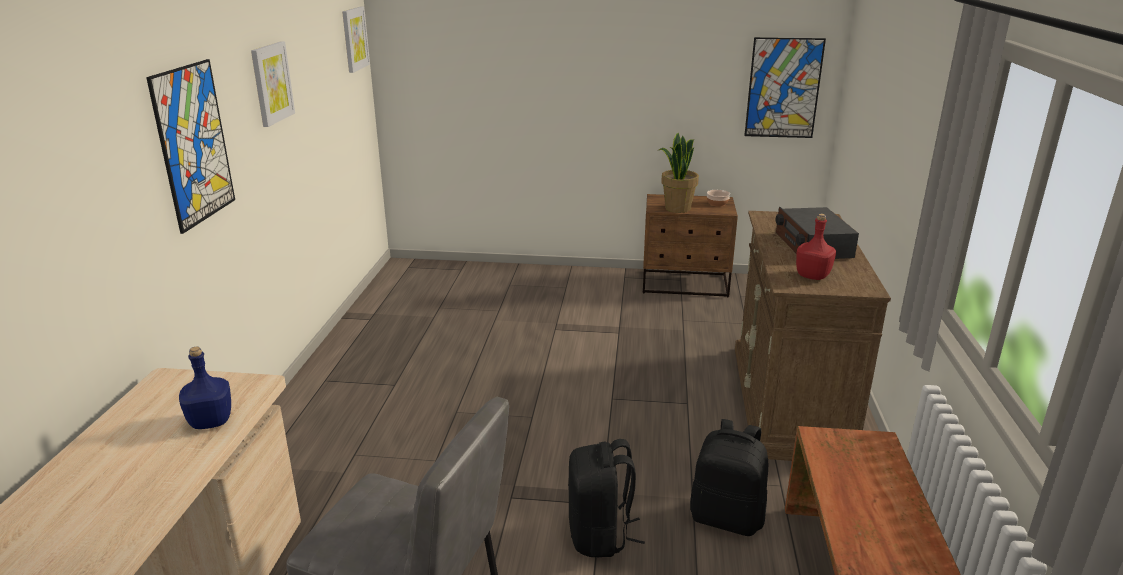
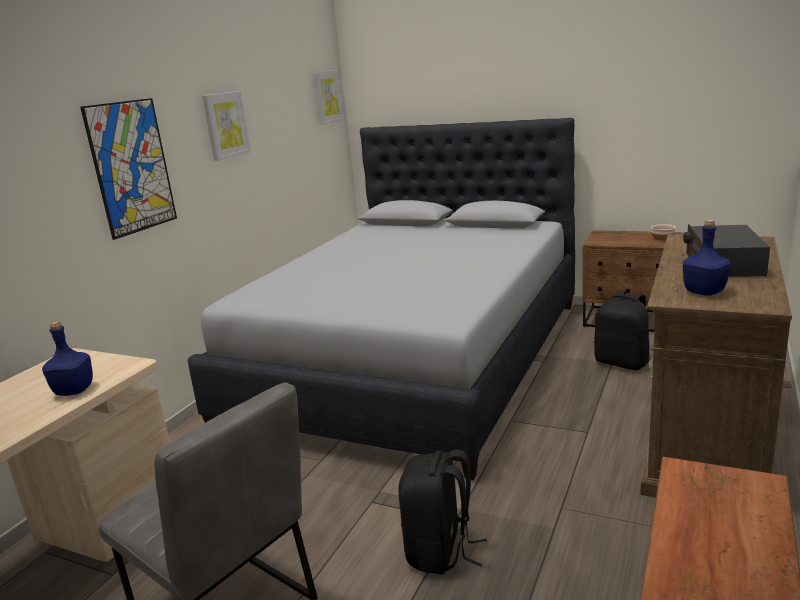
camera: 20 degrees right, 5 degrees down
potted plant [659,133,699,213] -> none
black backpack [690,419,768,536] -> black backpack moved to [594,290,649,370]
picture [744,37,826,138] -> none
red bottle [796,214,836,280] -> blue bottle [683,220,731,296]
none -> grey bed [188,118,575,480]

